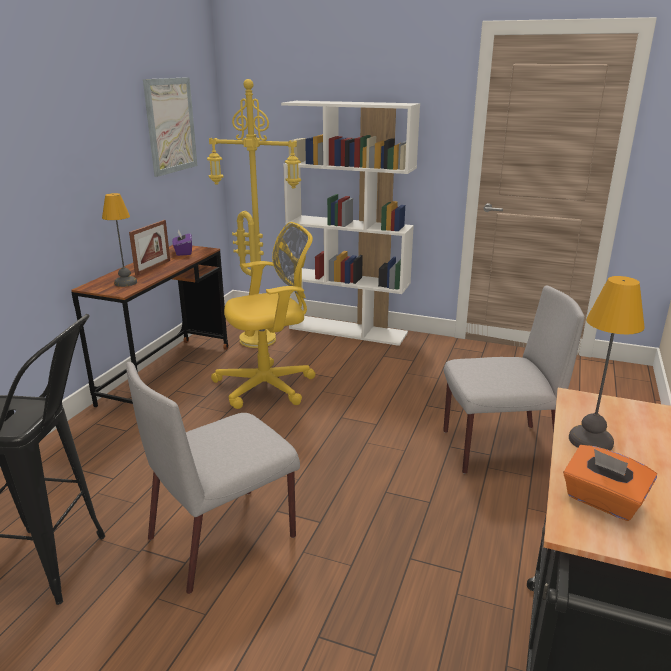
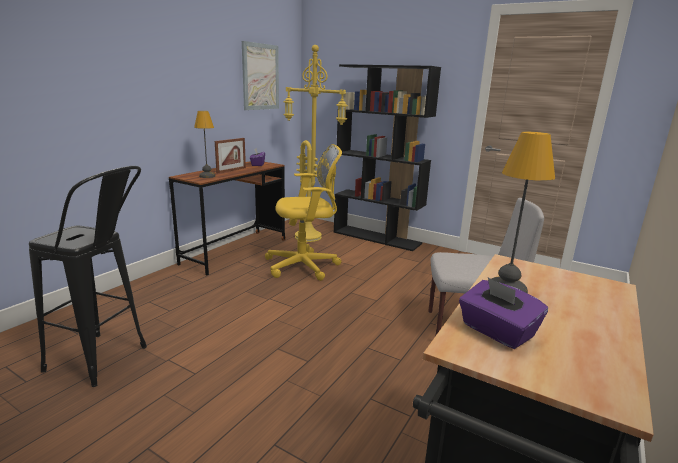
camera: 10 degrees right, 5 degrees down
grey chair [126,362,300,594] -> none
white bookcase [281,101,420,346] -> black bookcase [334,64,441,251]
orange tissue box [563,445,657,521] -> purple tissue box [459,277,548,349]

